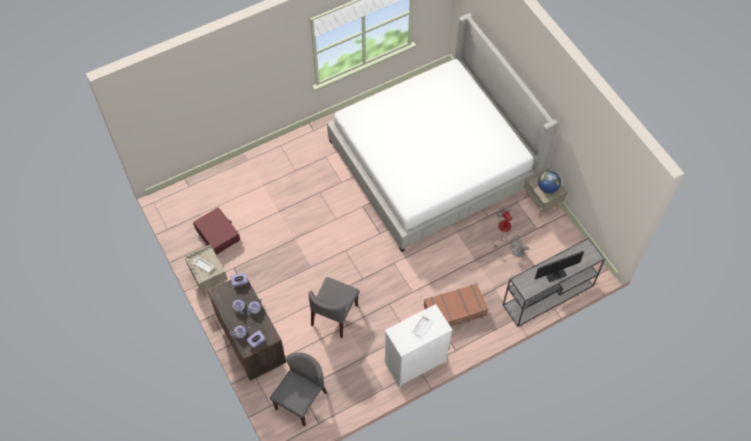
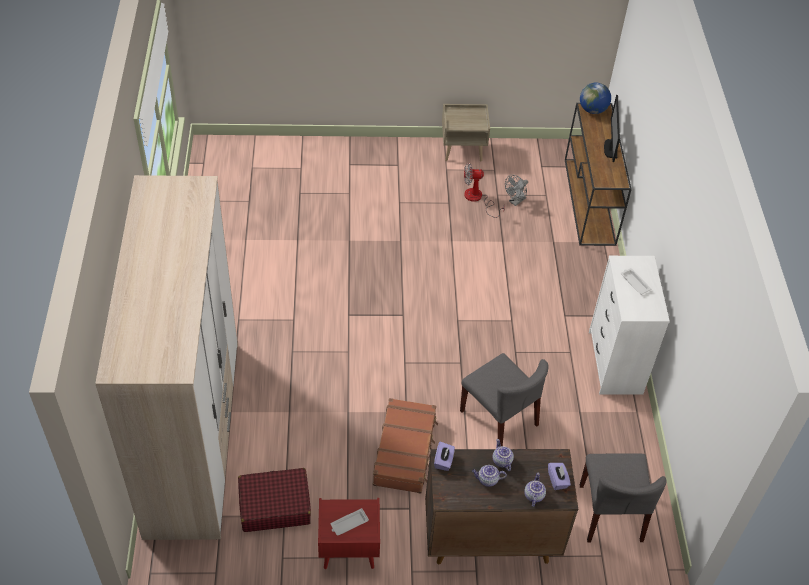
camera: 65 degrees left, 10 degrees down
beige nightstand [185,245,227,297] -> red nightstand [318,498,380,569]
grey chair [270,353,327,427] -> grey chair turned 150 degrees counterclockwise [580,454,667,543]
bed [327,13,558,252] -> none
brown suitcase [424,283,488,328] -> brown suitcase moved to [373,398,438,494]
grey console table [503,238,605,327] -> brown console table [565,103,632,246]
globe [538,171,561,193] -> globe moved to [580,83,611,114]
none -> wardrobe [95,175,238,540]

